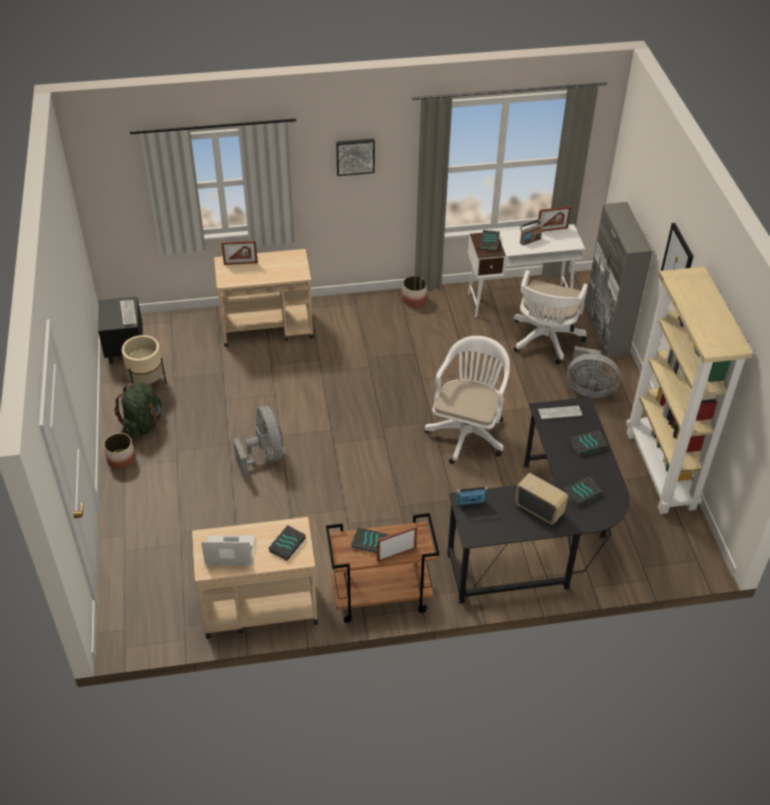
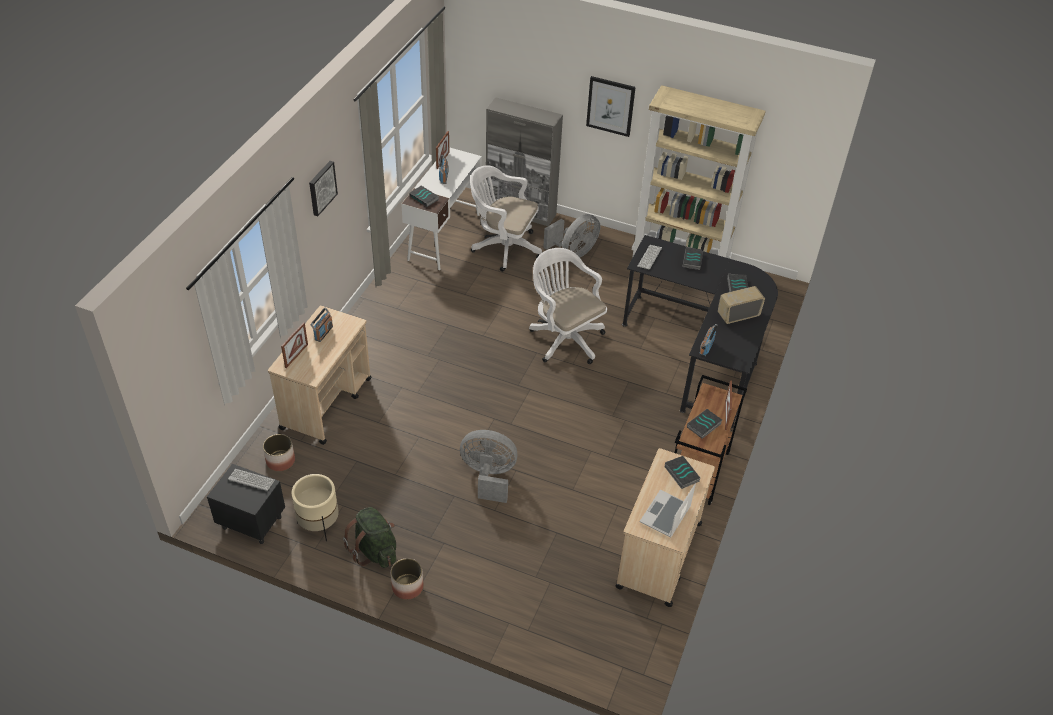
camera: 60 degrees left, 0 degrees up
planter [402,276,427,307] -> planter moved to [263,434,295,471]
white office chair [514,270,588,364] -> white office chair turned 150 degrees clockwise [470,166,542,272]
none -> radio [310,308,333,342]

